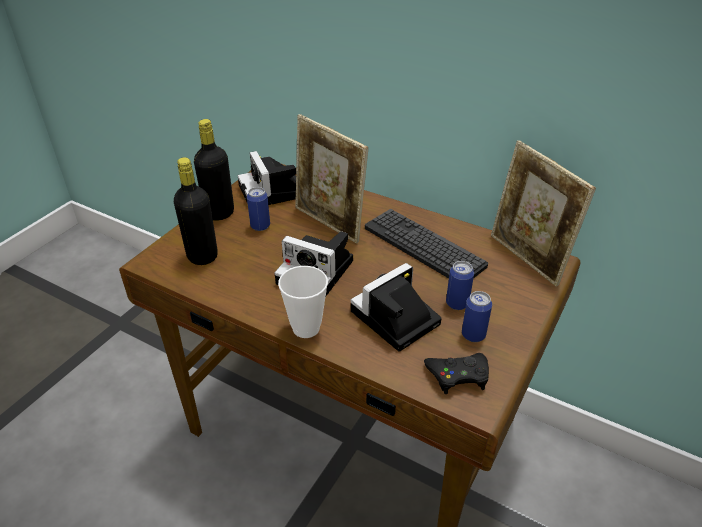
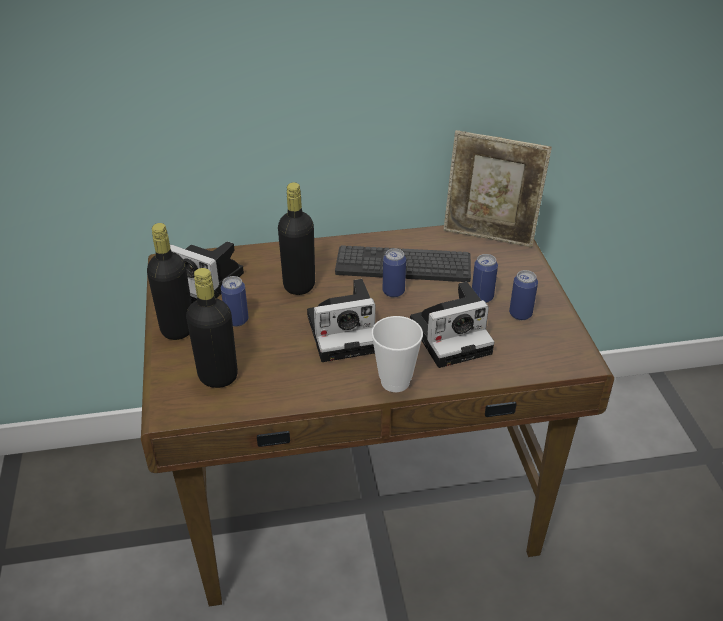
camera: 40 degrees left, 0 degrees up
picture frame [295,114,368,244] -> black bottle [278,182,315,295]
camera [350,263,442,352] -> camera turned 120 degrees counterclockwise [410,282,494,368]
black game controller [424,353,489,394] -> none
none -> can [383,249,406,298]

